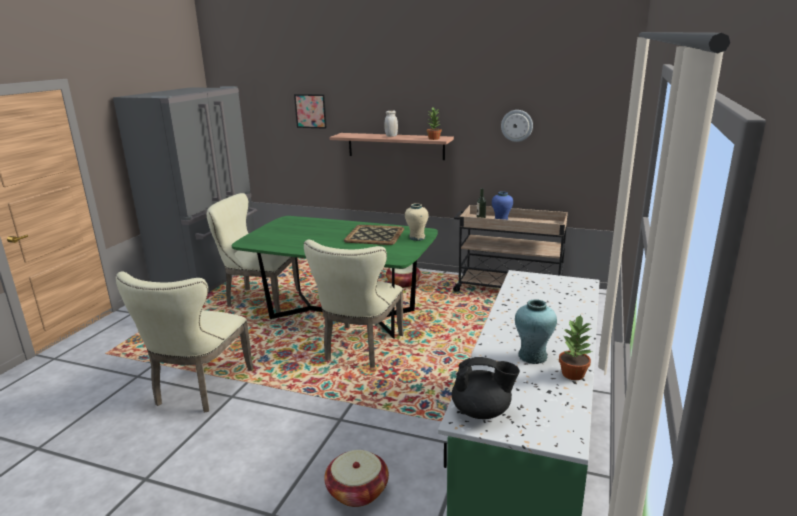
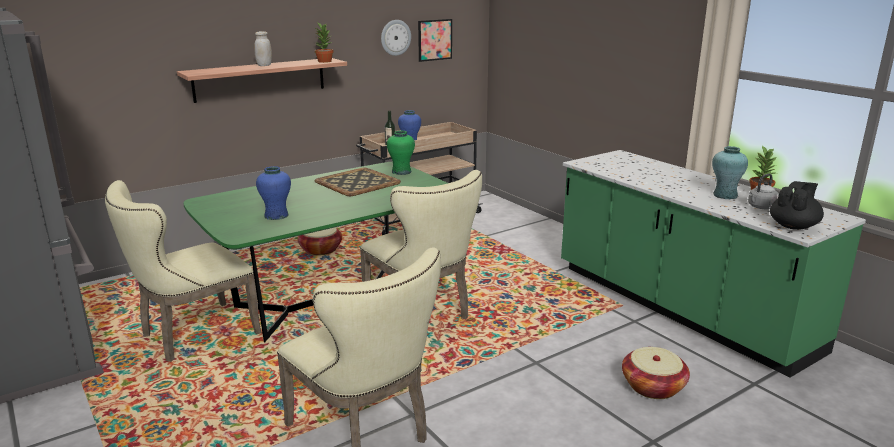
camera: 55 degrees left, 0 degrees up
picture [294,94,327,129] -> picture moved to [418,19,452,62]
beige vase [405,203,429,241] -> green vase [387,131,415,175]
none -> blue vase [256,166,291,220]
none -> grey kettle [748,174,779,209]

